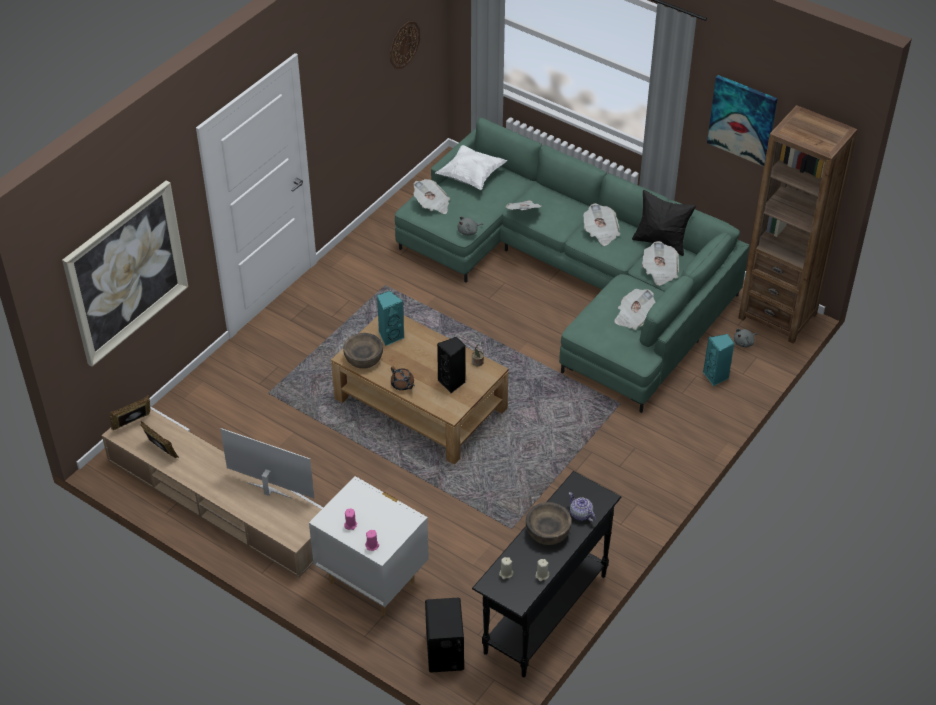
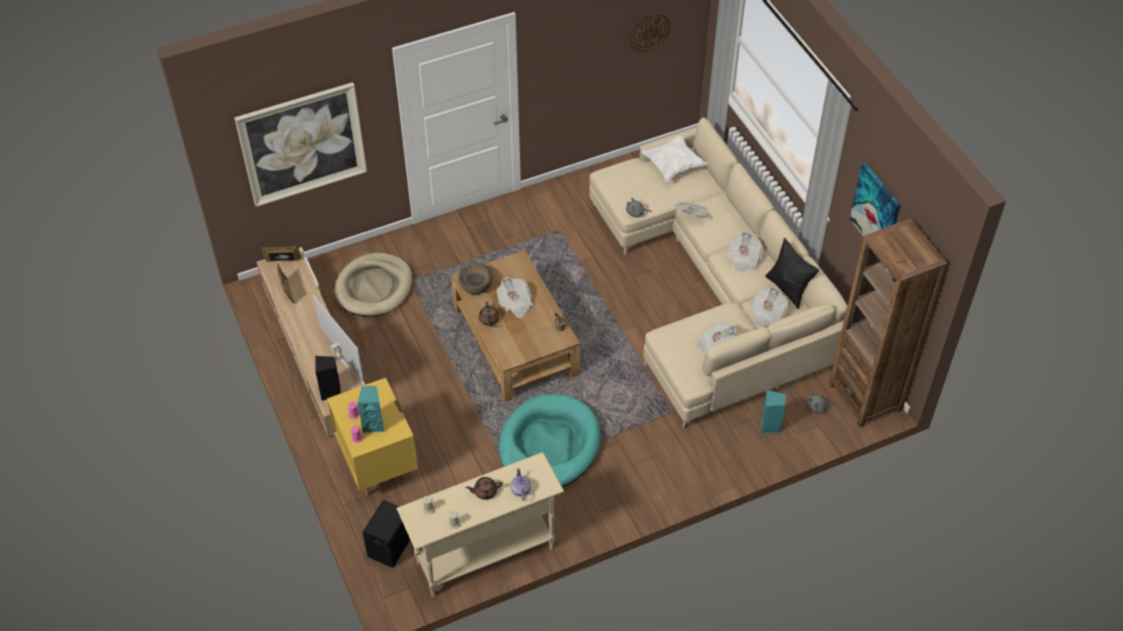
camera: 30 degrees right, 5 degrees up
white nightstand [309,476,429,616] -> yellow nightstand [327,378,418,496]
turquoise speaker [377,290,404,346] -> turquoise speaker moved to [357,386,384,433]
green sofa [395,118,749,413] -> beige sofa [589,117,847,428]
newspaper [414,179,450,214] -> newspaper moved to [497,277,534,318]
black speaker [437,337,465,393] -> black speaker moved to [315,356,341,401]
black console table [472,471,621,677] -> beige console table [396,452,564,597]
brown bowl [526,502,571,545] -> brown teapot [465,477,503,500]
none -> beige dog bed [334,252,412,317]
none -> turquoise dog bed [499,394,601,487]

